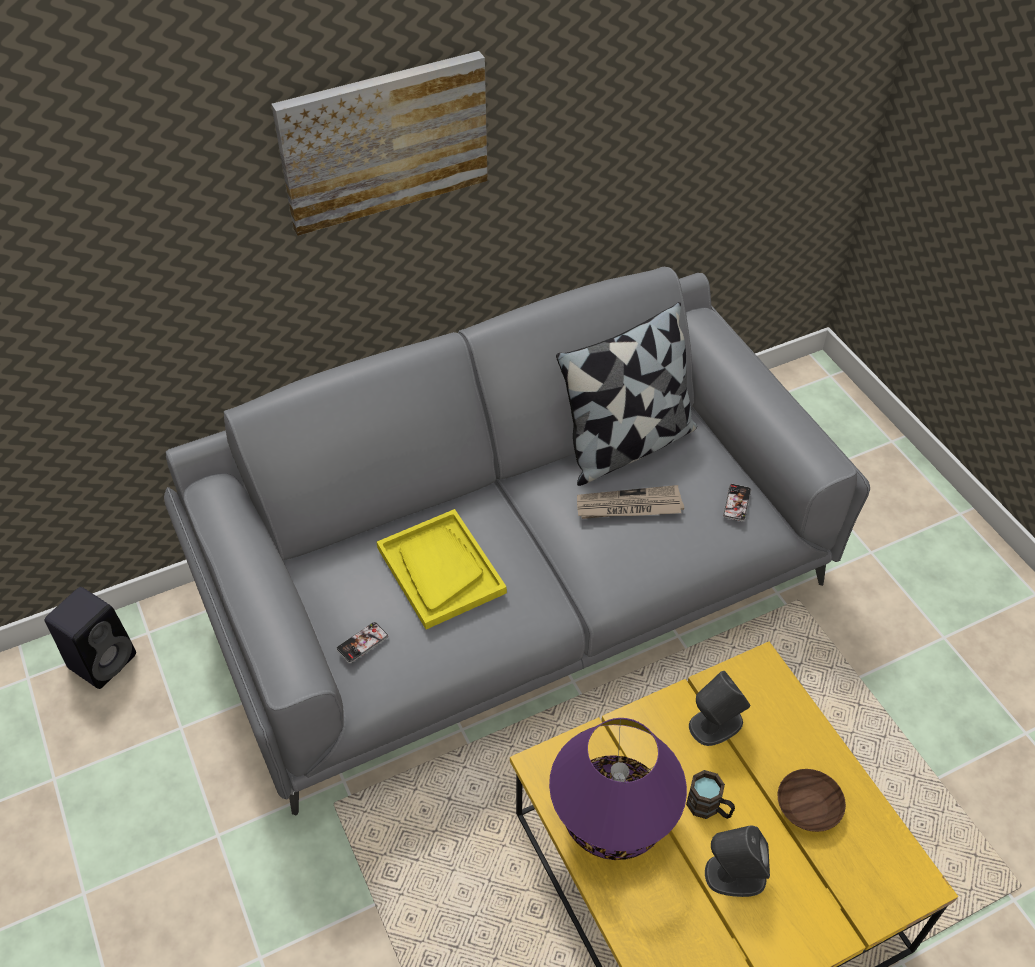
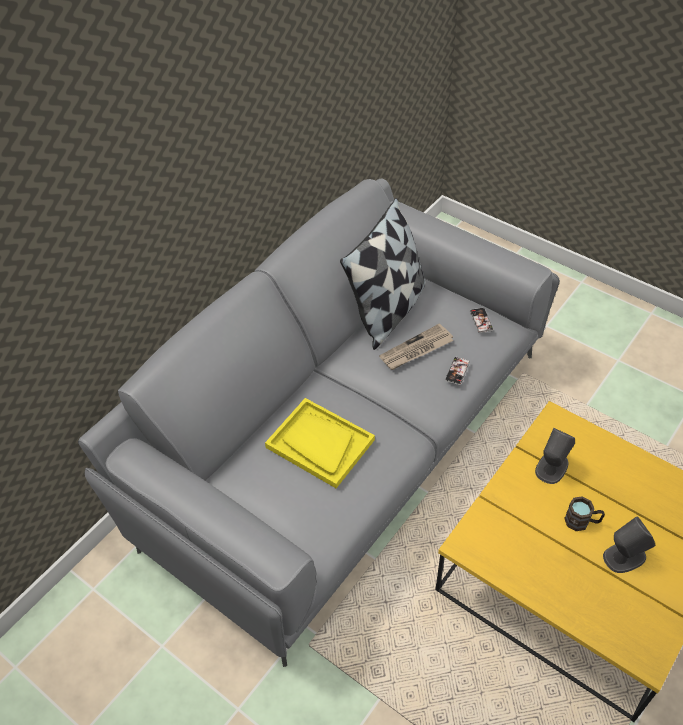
camera: 25 degrees left, 0 degrees up
black speaker [45,587,136,689] -> none
picture [271,51,488,236] -> none
phone [336,622,388,663] -> phone moved to [445,357,470,385]
purple table lamp [549,718,687,860] -> none
brown bowl [777,769,846,832] -> none

